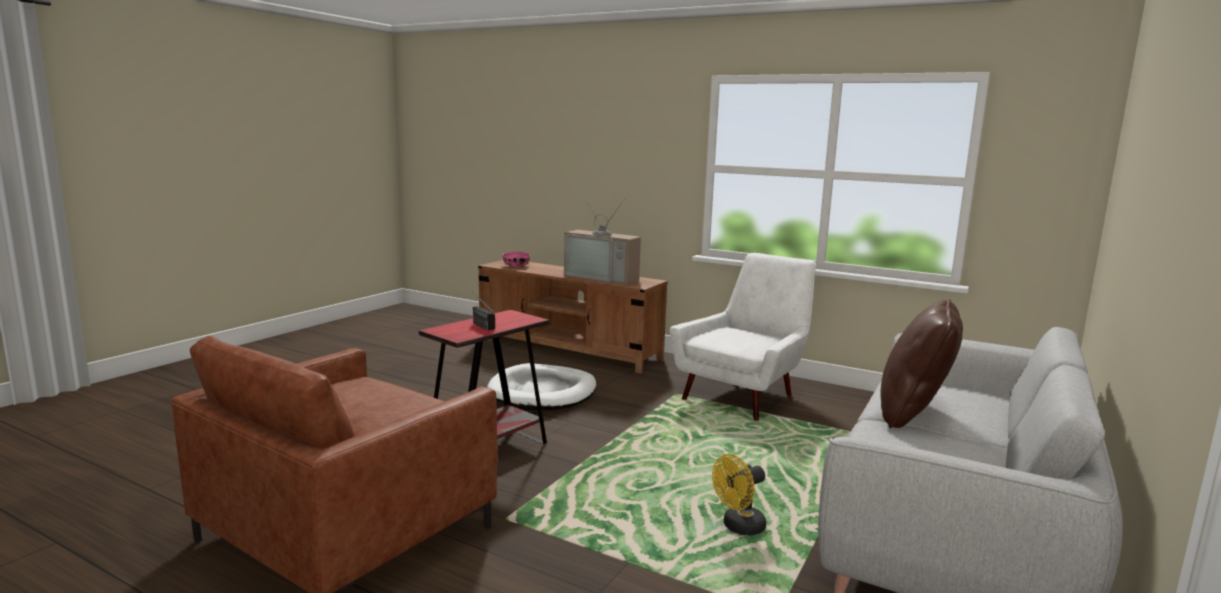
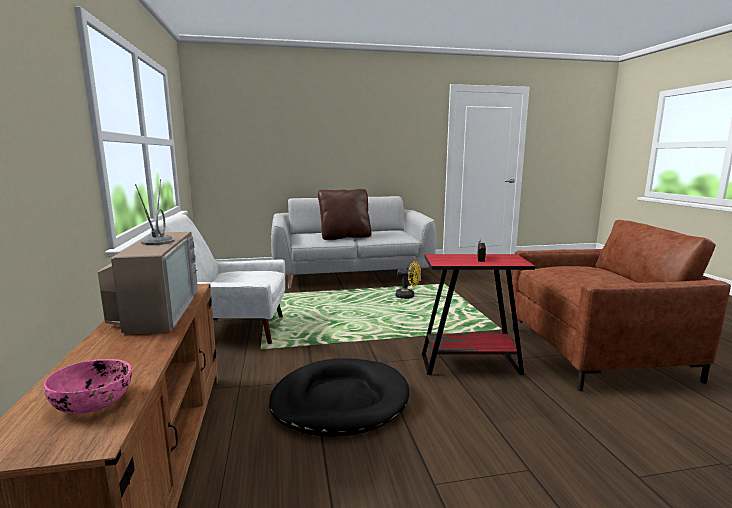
camera: 130 degrees left, 0 degrees up
white dog bed [487,363,596,410] -> black dog bed [269,358,409,436]

